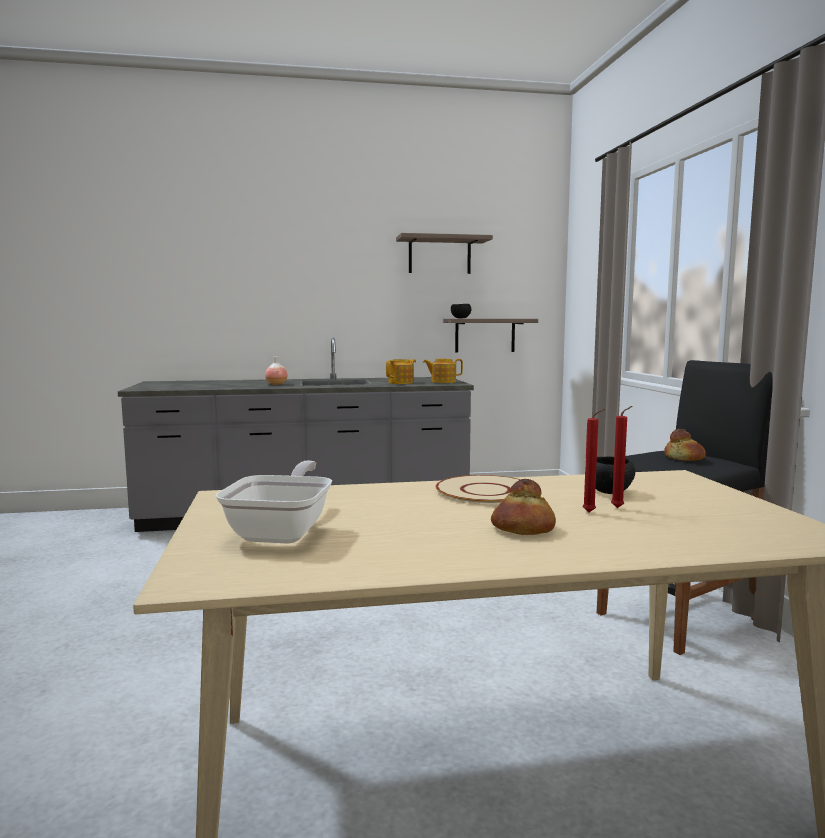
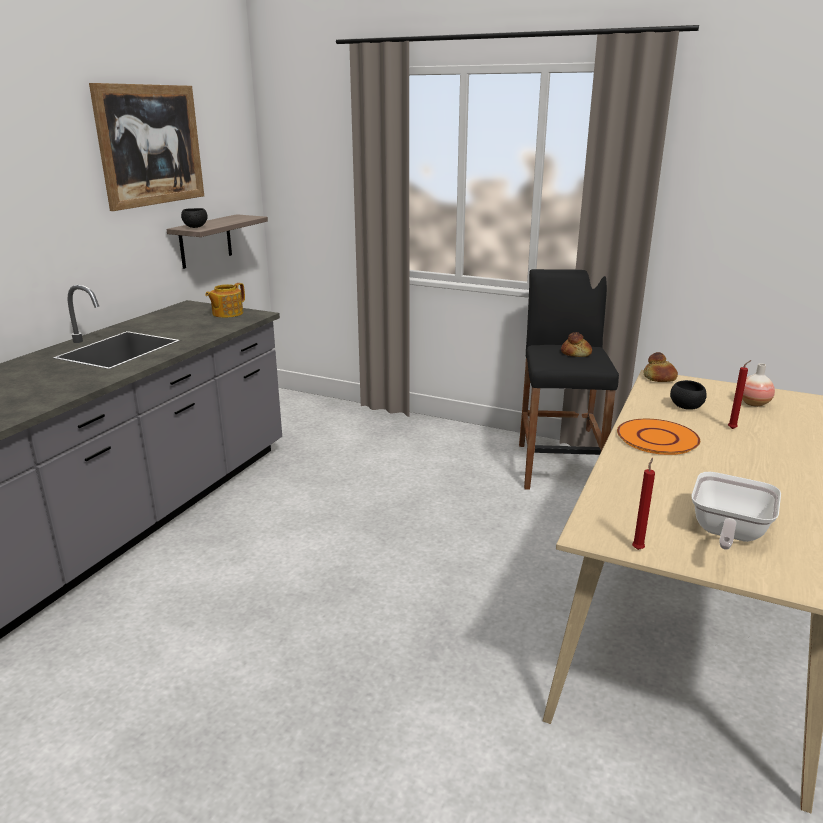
camera: 55 degrees left, 15 degrees up
frying pan [215,461,332,544] -> frying pan turned 105 degrees counterclockwise [691,472,781,550]
vase [265,356,287,385] -> vase moved to [742,363,775,407]
teapot [386,359,416,384] -> none
shelf [396,233,493,274] -> picture [89,83,204,211]
beige plate [436,475,521,505] -> orange plate [617,419,700,455]
bread [491,479,556,535] -> bread moved to [644,352,678,382]
red candle [611,406,632,508] -> red candle moved to [632,458,655,550]

